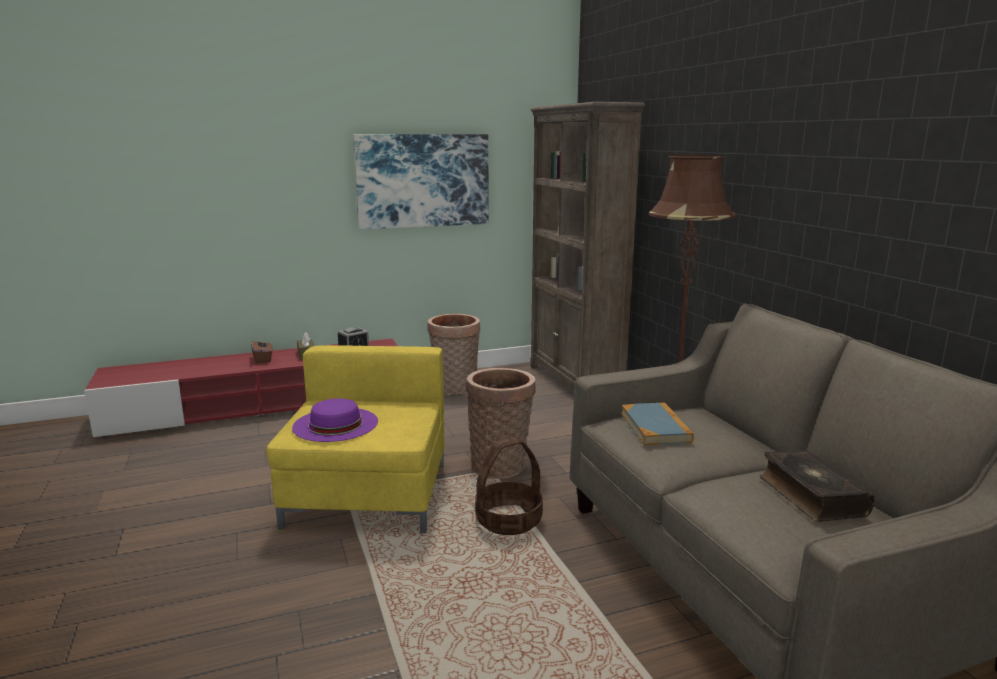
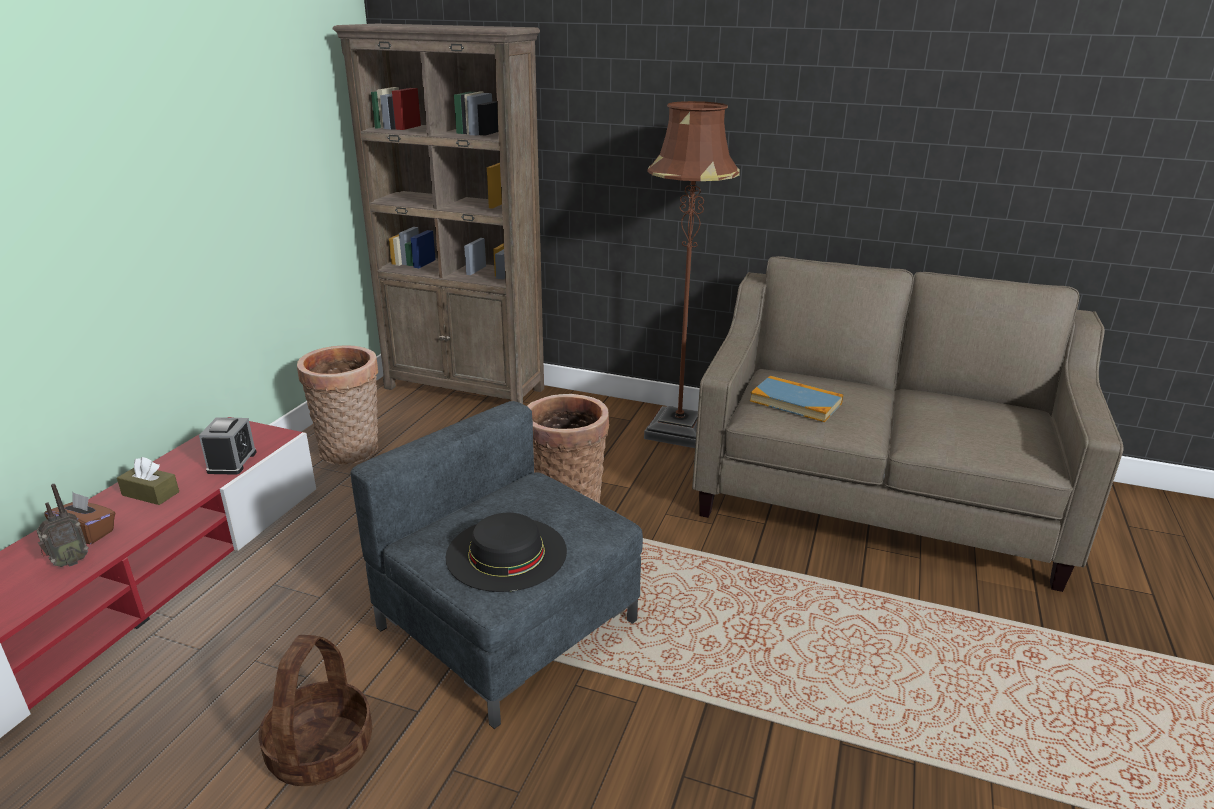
camera: 50 degrees left, 10 degrees up
yellow armchair [266,345,445,534] -> grey armchair [351,401,643,729]
purple hat [292,398,378,442] -> black hat [446,513,567,592]
picture [353,134,489,229] -> none
basket [475,437,543,535] -> basket moved to [258,635,372,786]
book [760,450,874,522] -> none
none -> radio [36,484,89,567]

